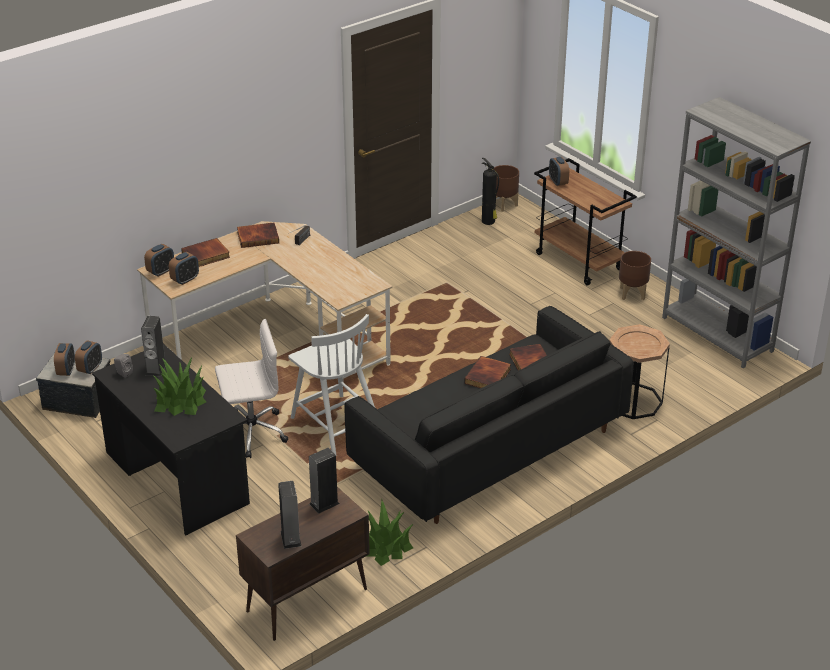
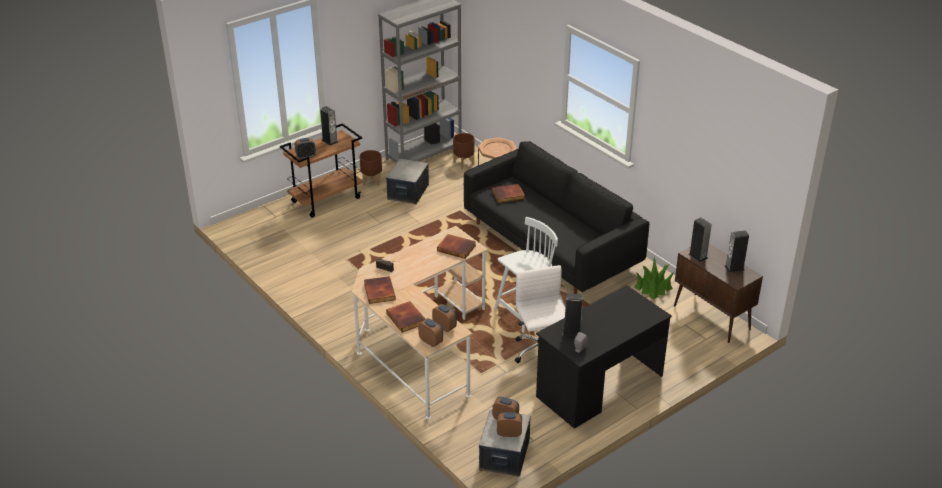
camera: 90 degrees left, 0 degrees up
potted plant [154,358,206,416] -> none
book [464,356,511,388] -> book moved to [437,234,476,259]
fire extinguisher [482,158,499,225] -> none
brown planter [494,165,519,212] -> brown planter moved to [453,133,474,169]
none -> speaker [320,106,338,146]
none -> storage box [386,158,429,204]

